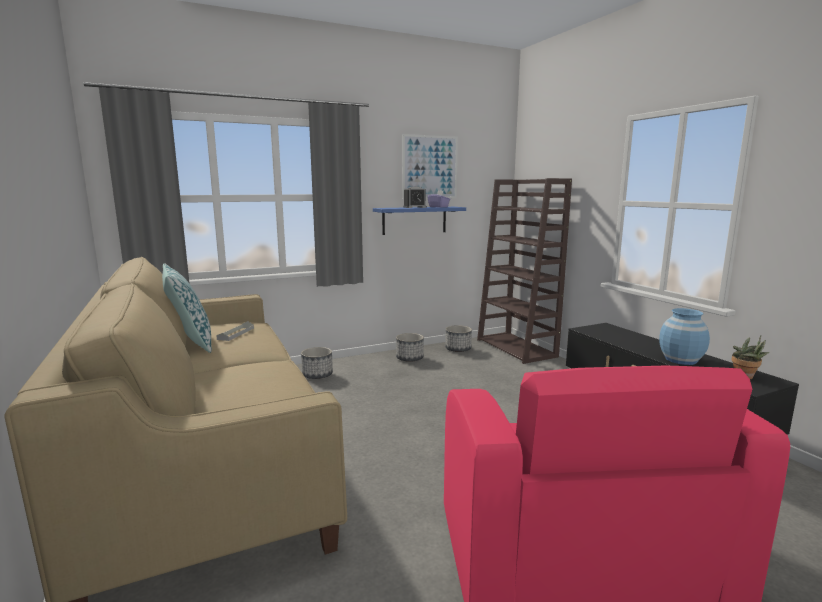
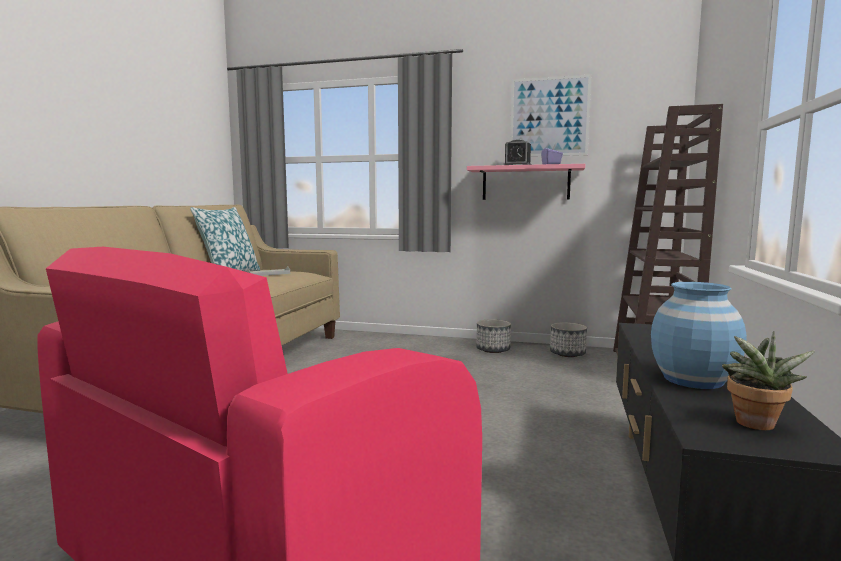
camera: 40 degrees right, 5 degrees down
planter [301,347,333,379] -> none
blue shelf [373,207,466,235] -> pink shelf [467,164,585,200]

